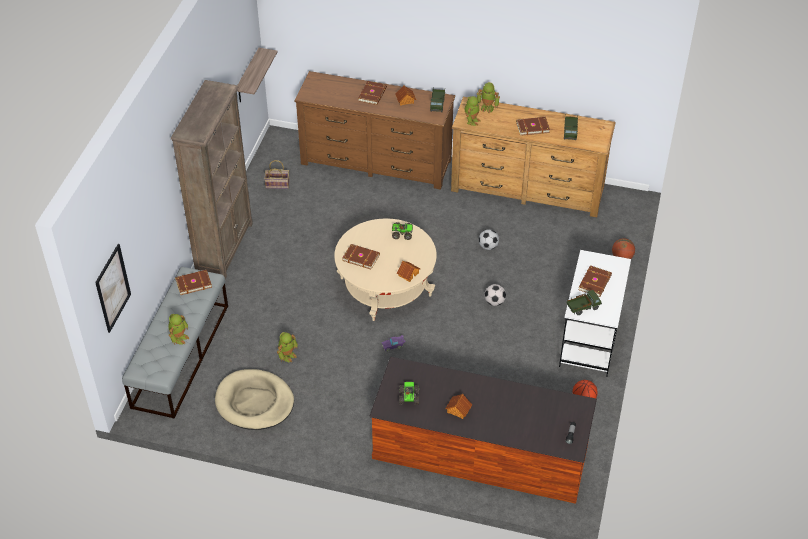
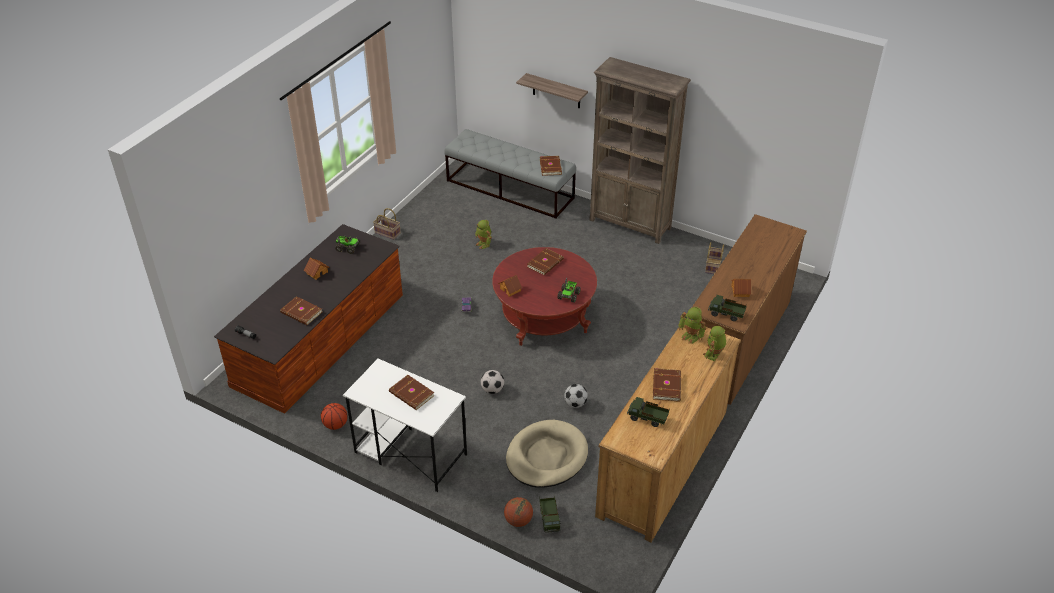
camera: 105 degrees right, 5 degrees down
picture [95,244,131,333] -> none
toy robot [169,314,189,345] -> none
beige dog bed [215,369,294,430] -> beige dog bed moved to [506,420,588,488]
shelf [237,48,278,102] -> shelf moved to [516,73,588,109]
beige coffee table [334,218,437,321] -> red coffee table [492,247,597,346]
brown book [358,81,387,105] -> brown book moved to [280,296,322,325]
toy truck [567,290,602,315] -> toy truck moved to [539,497,561,533]
none -> basket [373,208,401,240]

